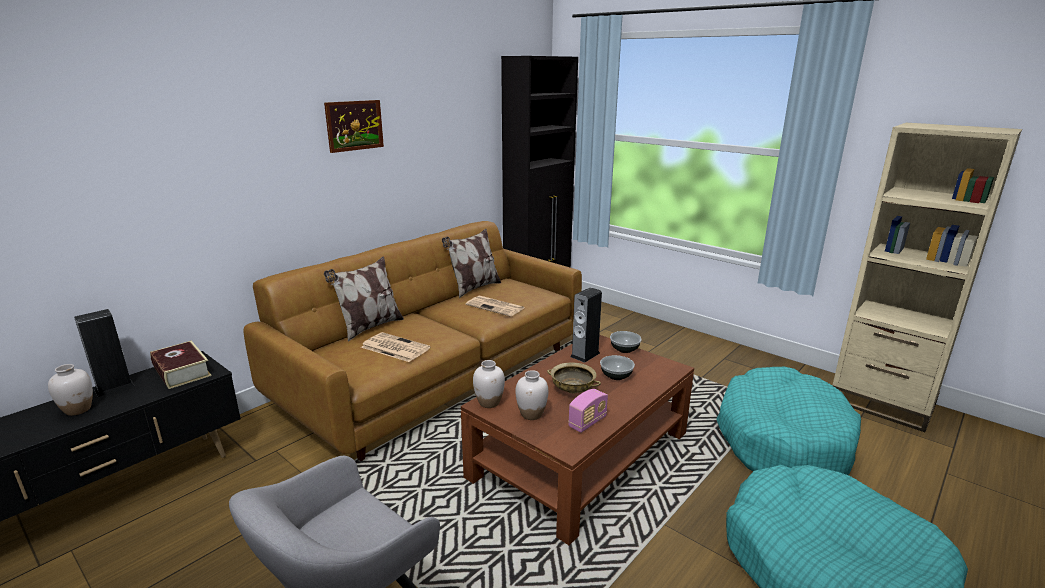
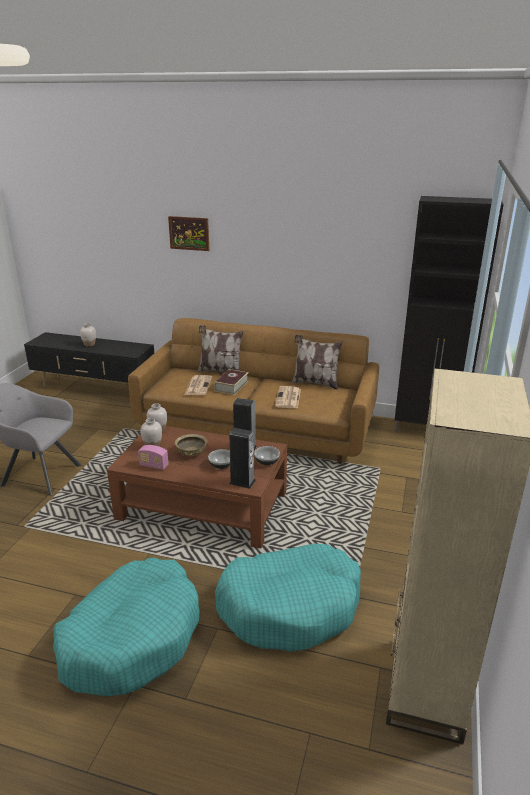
camera: 65 degrees right, 5 degrees up
speaker [74,309,135,397] -> speaker moved to [229,428,256,489]
book [150,341,212,389] -> book moved to [214,369,249,395]
picture [324,100,384,153] -> picture moved to [168,216,209,251]

